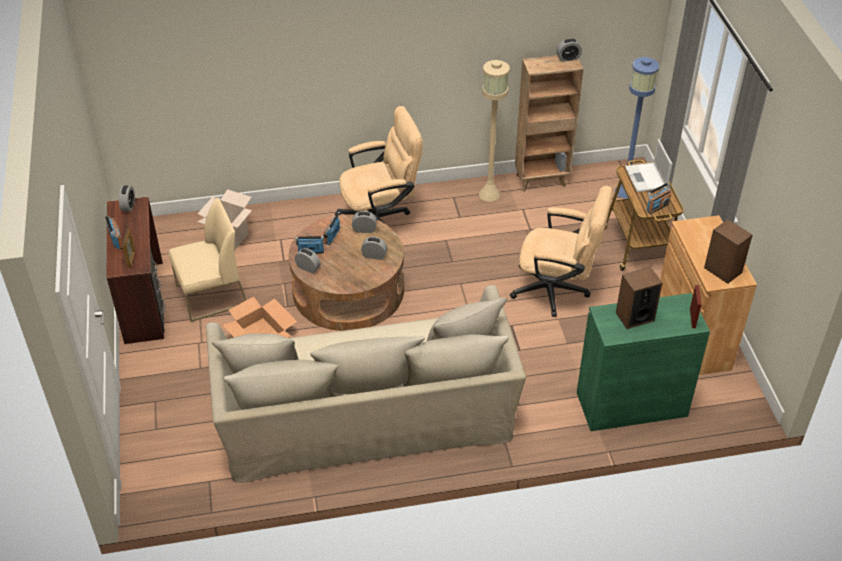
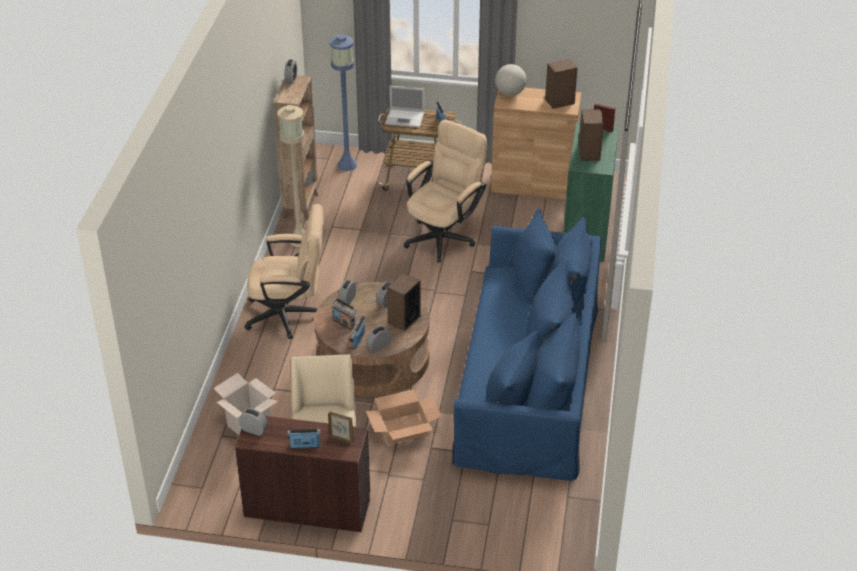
camera: 70 degrees left, 5 degrees down
beige sofa [206,285,526,483] -> blue sofa [452,208,602,481]
beige office chair [335,106,423,223] -> beige office chair turned 90 degrees clockwise [245,204,324,339]
none -> speaker [387,273,421,331]
none -> globe [495,64,527,96]

